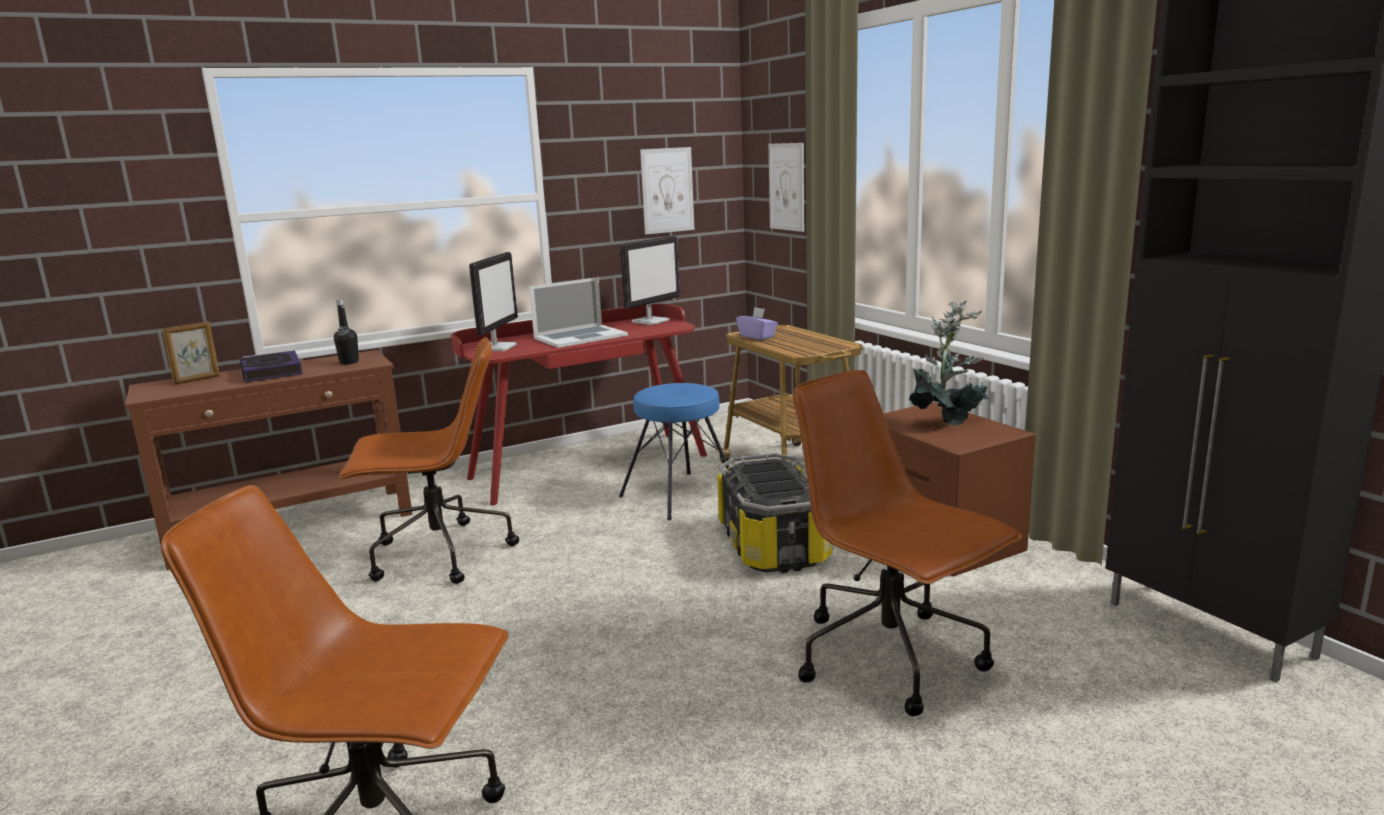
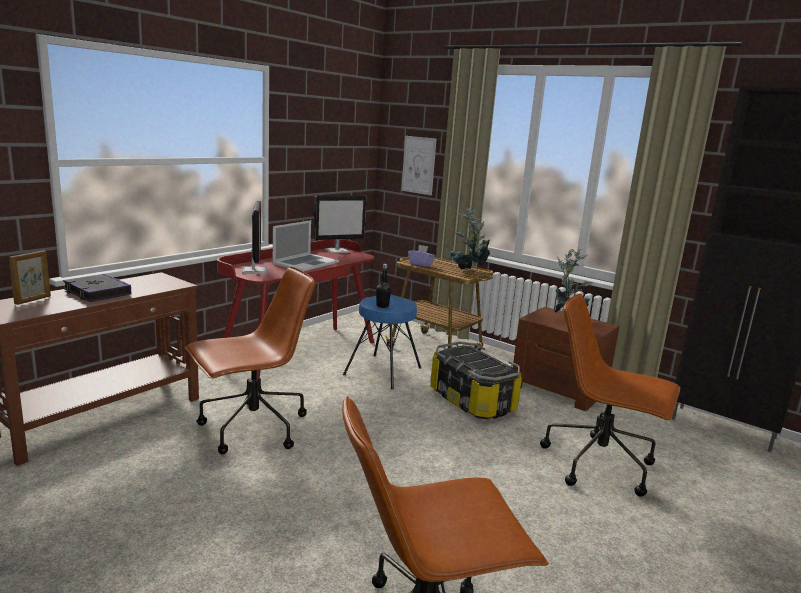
camera: 25 degrees left, 0 degrees up
black bottle [334,299,359,364] -> black bottle moved to [376,264,391,308]
monitor [620,236,680,325] -> monitor turned 45 degrees clockwise [313,196,367,254]
picture [640,147,694,234] -> none
none -> potted plant [449,208,490,269]

